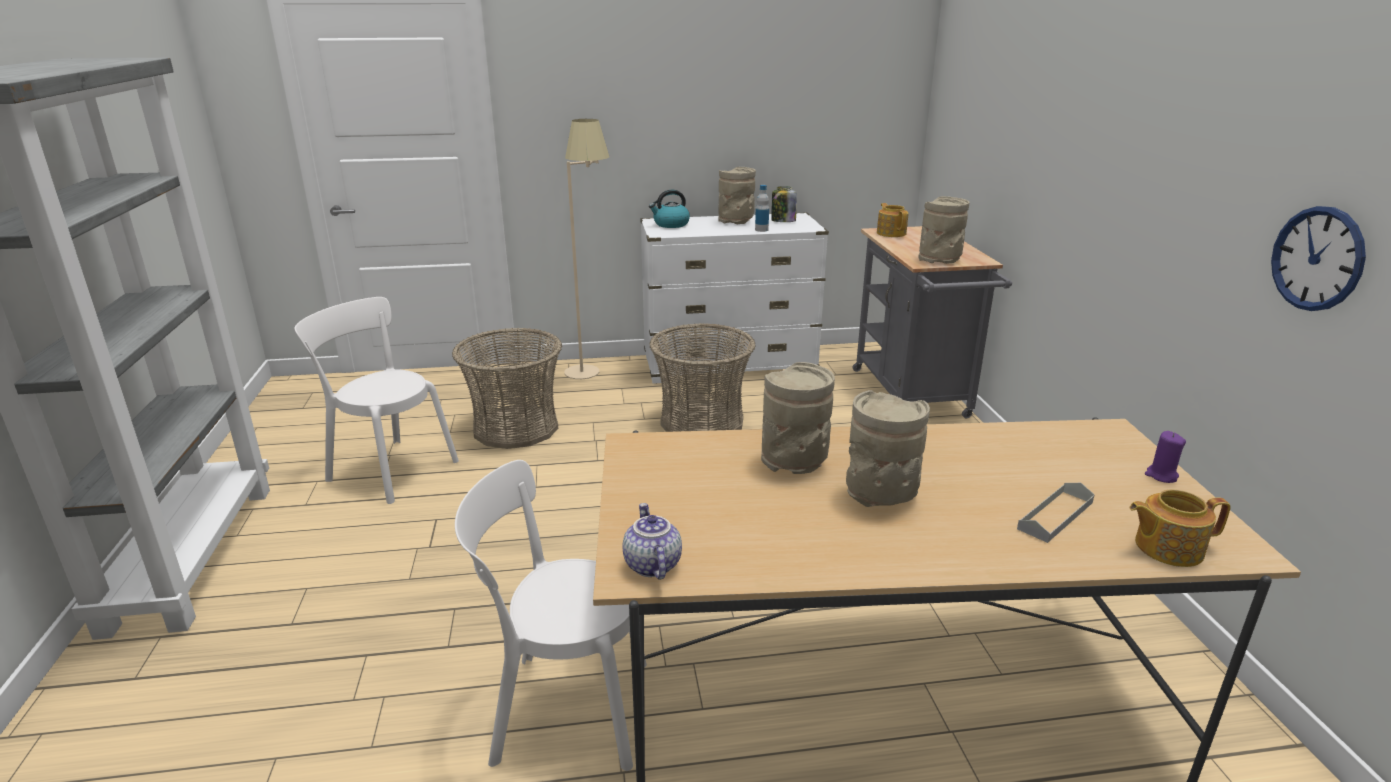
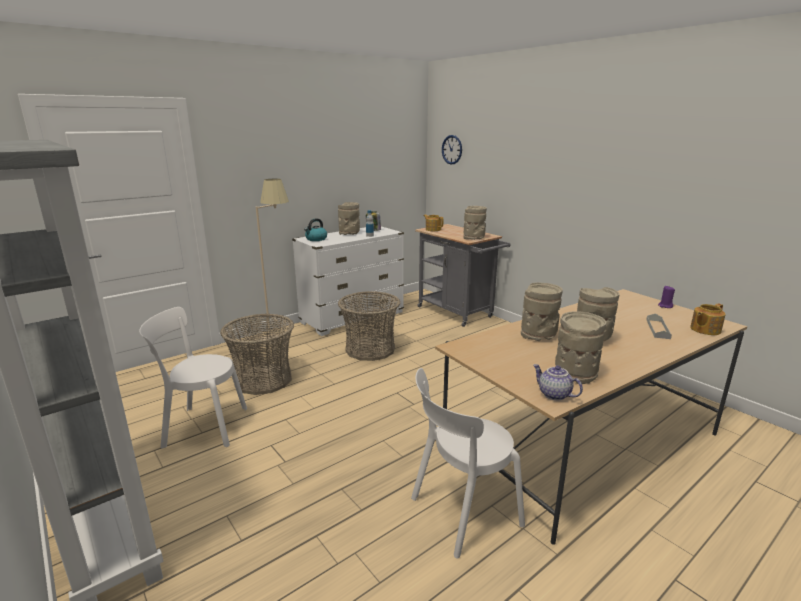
camera: 30 degrees left, 5 degrees down
wall clock [1271,206,1366,311] -> wall clock moved to [442,135,462,165]
none -> beige vase [555,311,606,384]

